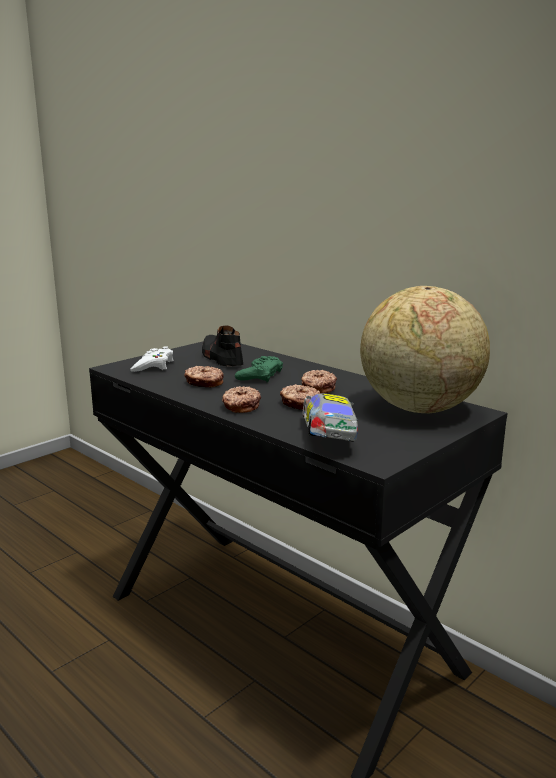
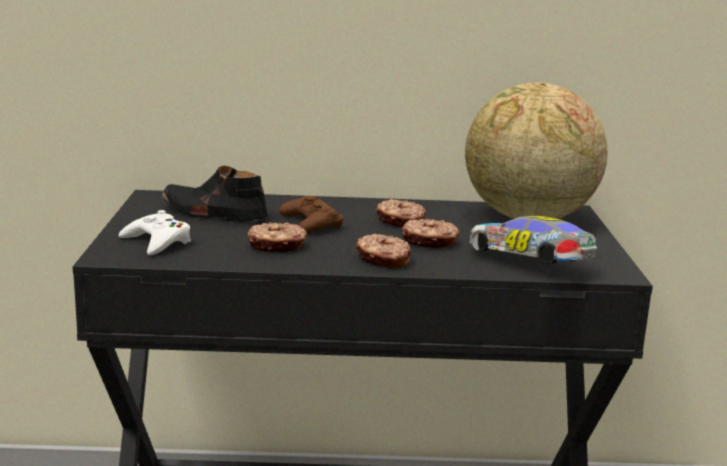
camera: 45 degrees left, 0 degrees up
green game controller [235,356,283,382] -> brown game controller [279,196,343,233]

